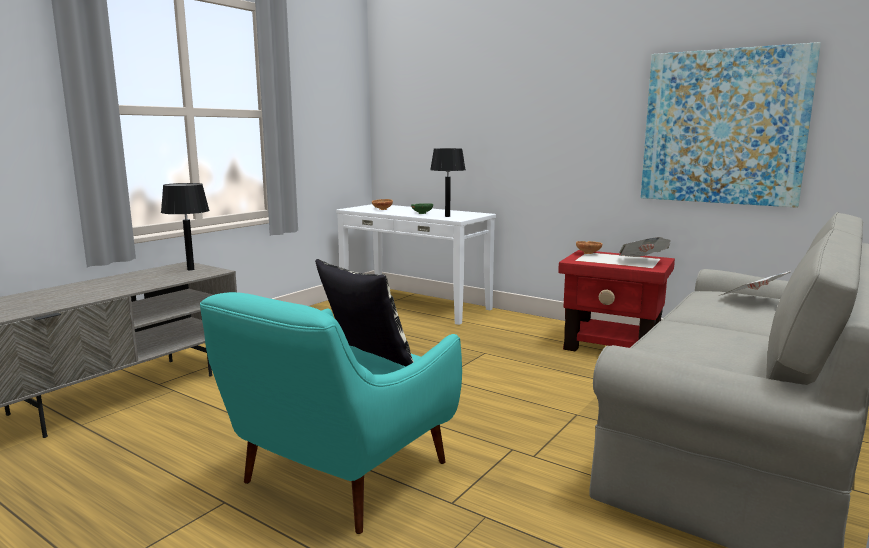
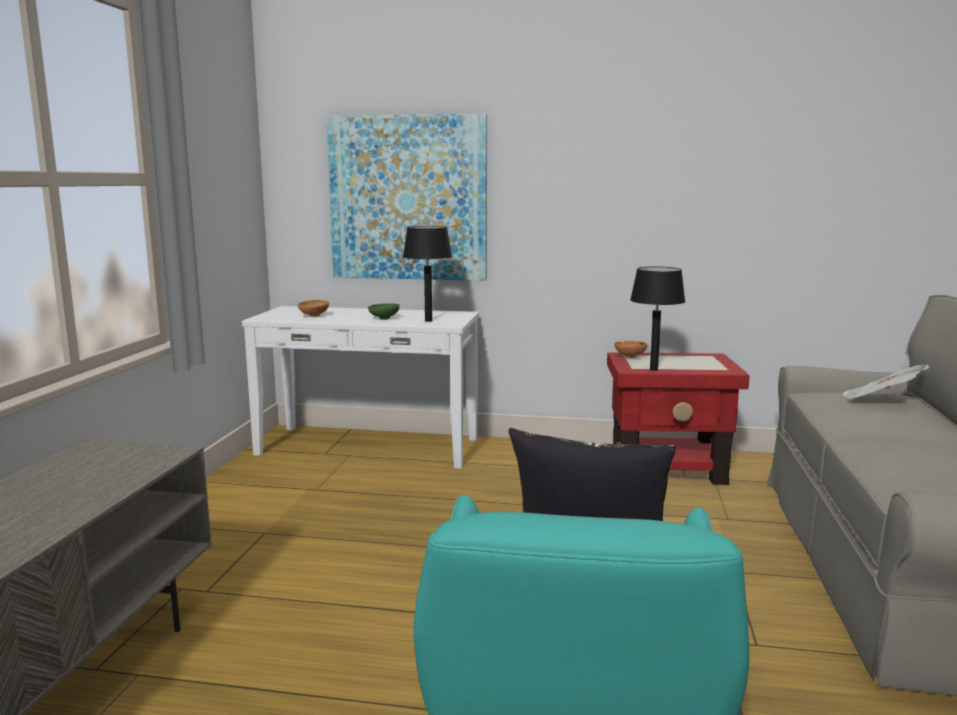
camera: 25 degrees left, 0 degrees up
black table lamp [161,183,210,271] -> black table lamp moved to [630,267,685,371]
newspaper [619,237,671,257] -> none
picture [641,42,821,208] -> picture moved to [326,113,487,281]

